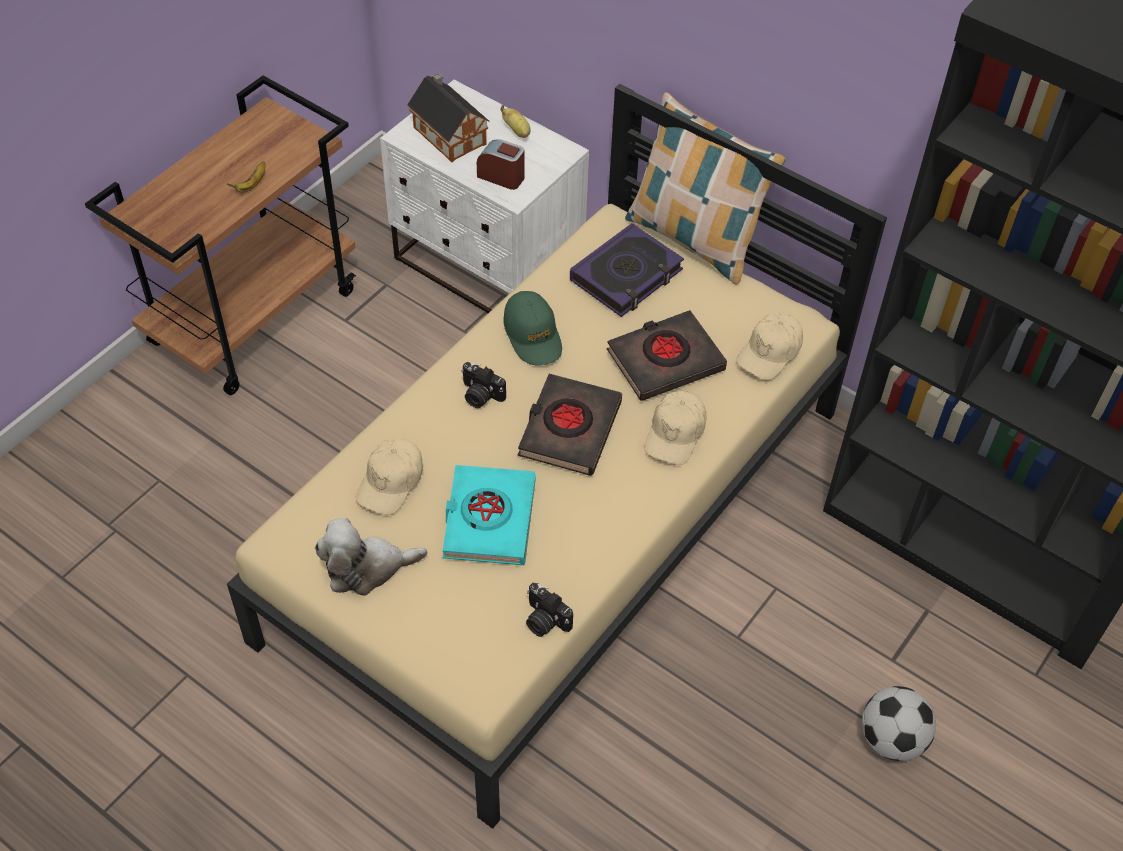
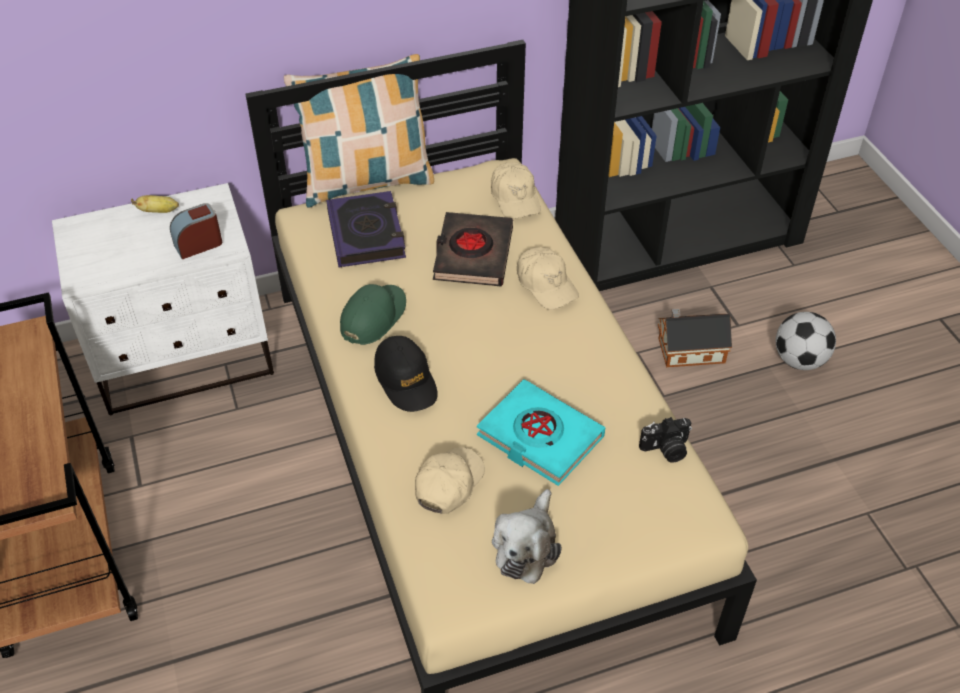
camera: 55 degrees left, 5 degrees down
banana [227,161,265,192] -> none
beige cap [356,438,423,515] -> beige cap turned 120 degrees counterclockwise [415,447,485,514]
toy house [407,72,490,162] -> toy house moved to [658,309,732,367]
camera [461,362,506,408] -> black cap [374,336,438,412]
green cap [503,291,562,365] -> green cap turned 75 degrees counterclockwise [340,284,406,345]
black book [518,374,622,476] -> none

